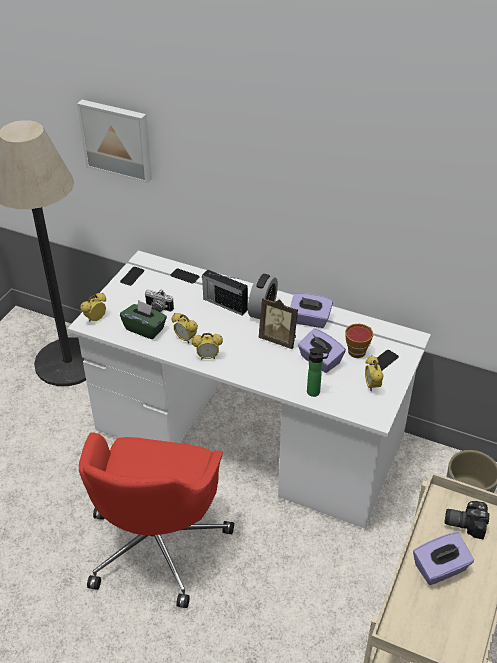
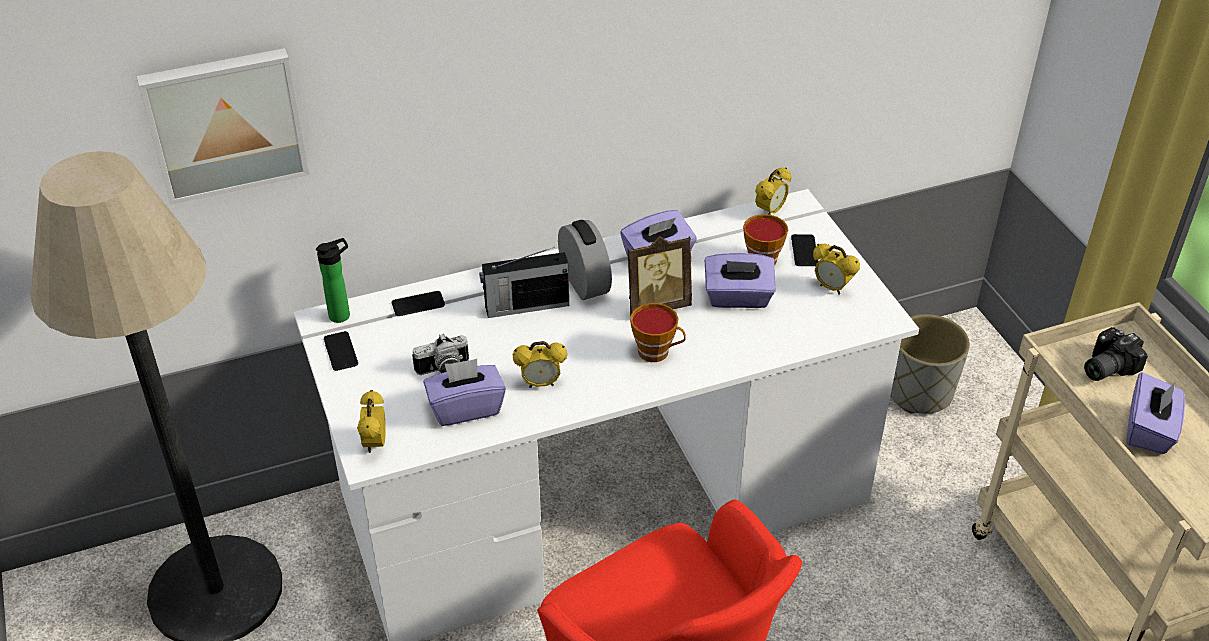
camera: 45 degrees left, 0 degrees up
green tissue box [120,300,167,339] -> purple tissue box [424,359,506,426]
alarm clock [192,333,223,360] -> alarm clock moved to [755,167,791,215]
bottle [307,348,329,397] -> bottle moved to [316,238,350,323]
none -> cup [630,303,686,362]

